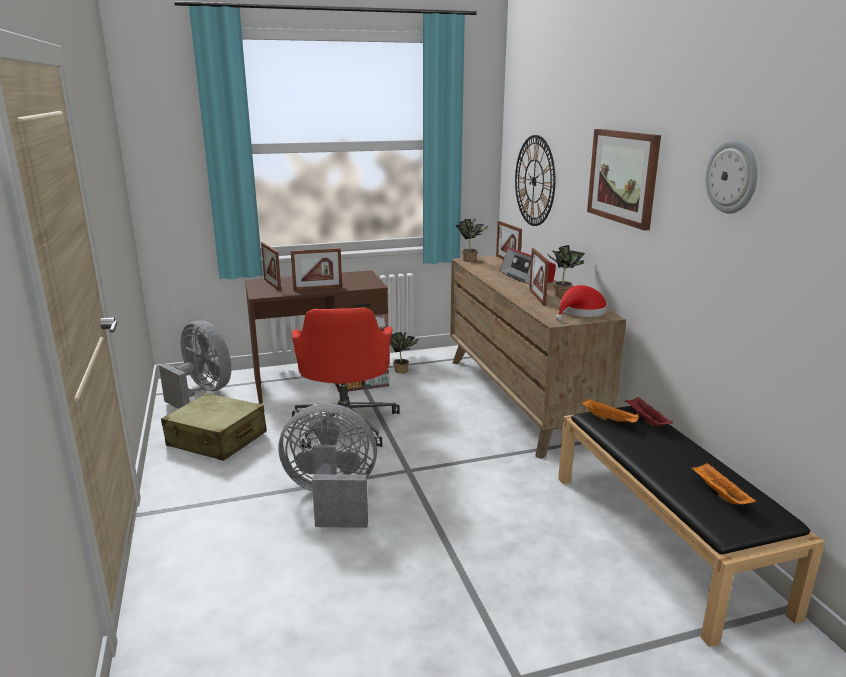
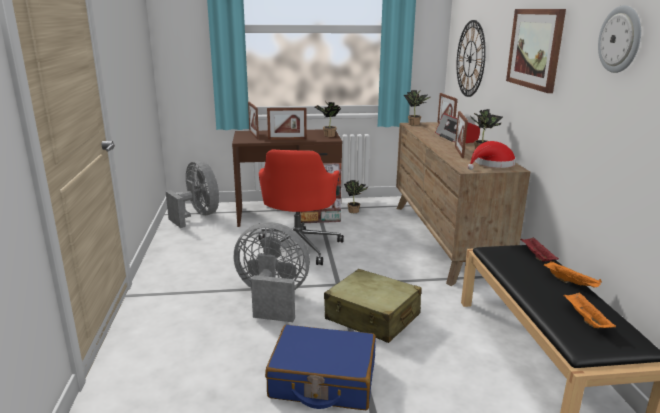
camera: 10 degrees right, 0 degrees up
beige suitcase [161,393,267,461] -> beige suitcase moved to [324,269,422,343]
orange tray [582,399,639,423] -> orange tray moved to [544,261,602,288]
none -> blue suitcase [265,325,376,410]
none -> potted plant [315,101,341,137]

